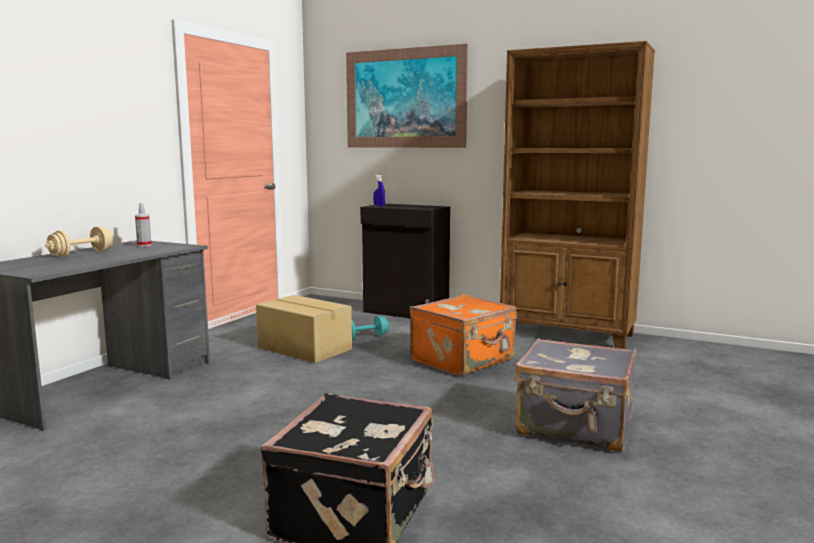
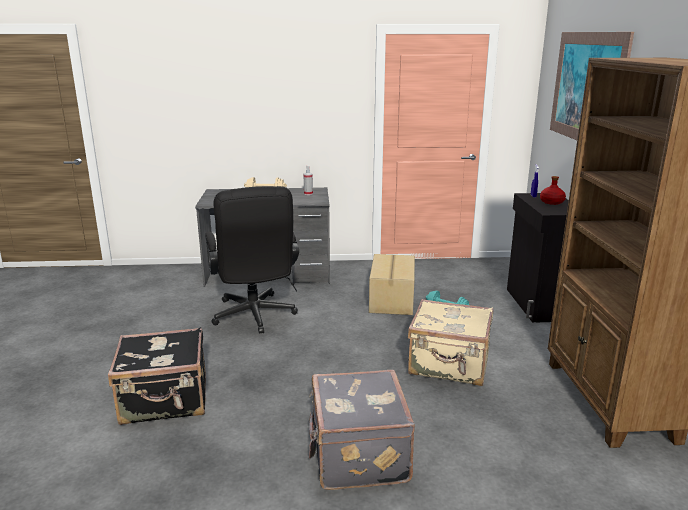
camera: 60 degrees right, 10 degrees up
orange suitcase [410,294,517,377] -> beige suitcase [408,299,493,386]
none -> black office chair [205,186,299,334]
none -> red bottle [540,176,566,205]

